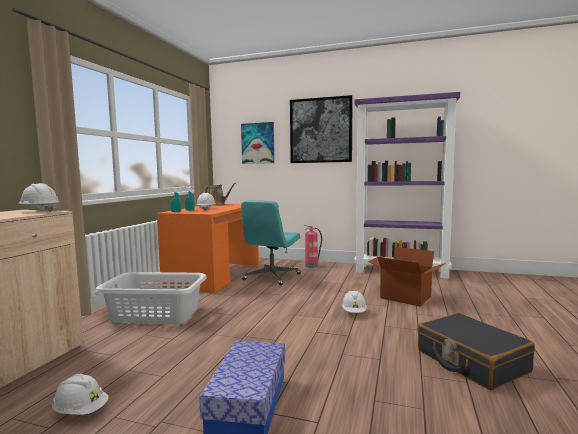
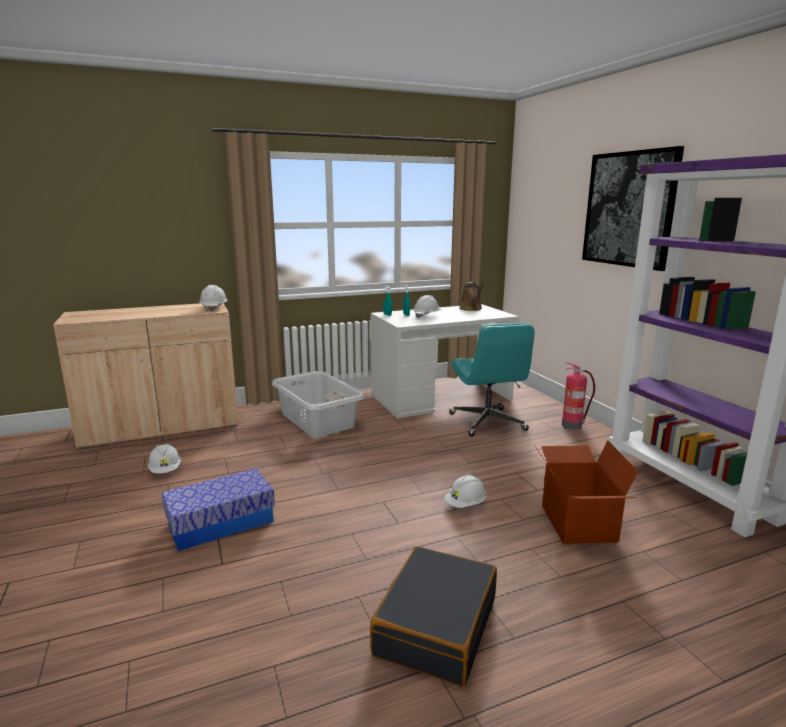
camera: 50 degrees right, 10 degrees up
orange desk [157,204,259,293] -> white desk [371,304,519,418]
picture [241,122,274,164] -> none
turquoise office chair [241,200,301,285] -> turquoise office chair turned 90 degrees counterclockwise [449,323,535,436]

